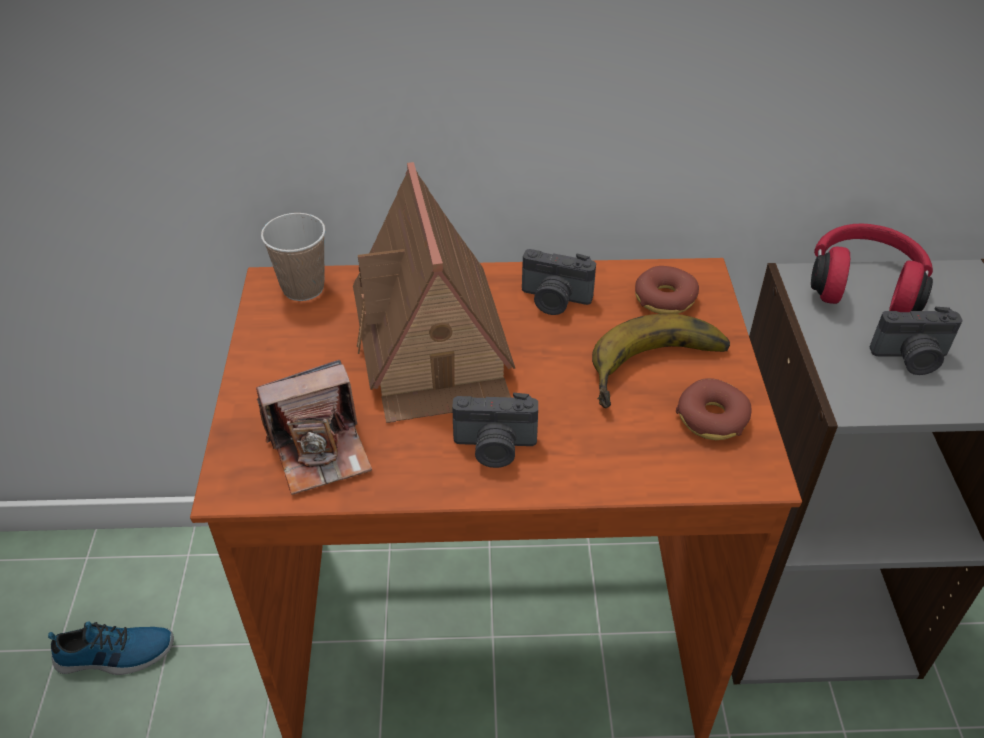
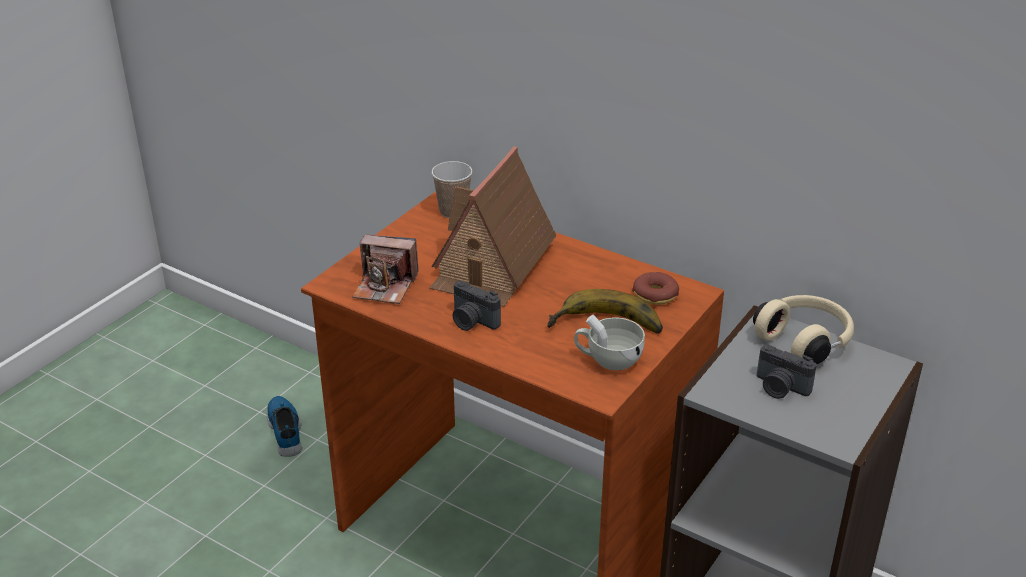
camera: 35 degrees right, 10 degrees down
shoe [48,622,174,675] -> shoe turned 135 degrees counterclockwise [267,396,302,457]
camera [522,249,596,315] -> none
donut [676,378,752,440] -> white cup [574,315,645,370]
red headphones [811,224,933,312] -> beige headphones [753,295,854,364]

